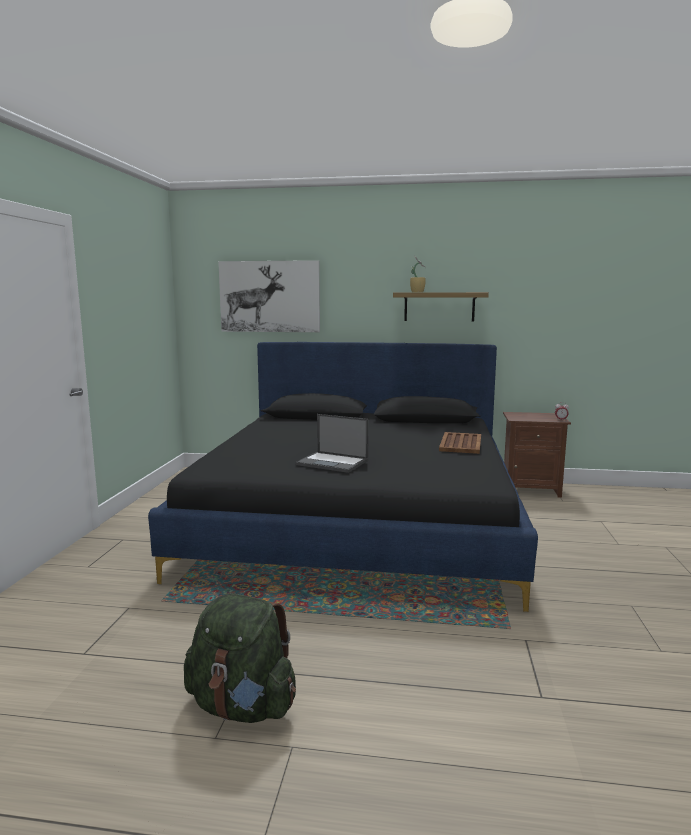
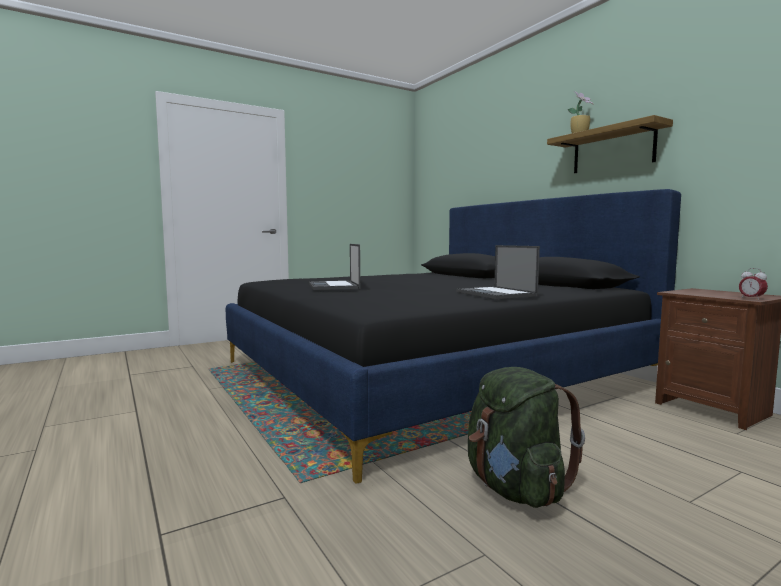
camera: 50 degrees right, 5 degrees down
green backpack [184,593,296,723] -> green backpack moved to [468,367,585,508]
picture [218,260,320,332] -> none
brown tray [439,432,481,454] -> laptop [456,245,540,299]

